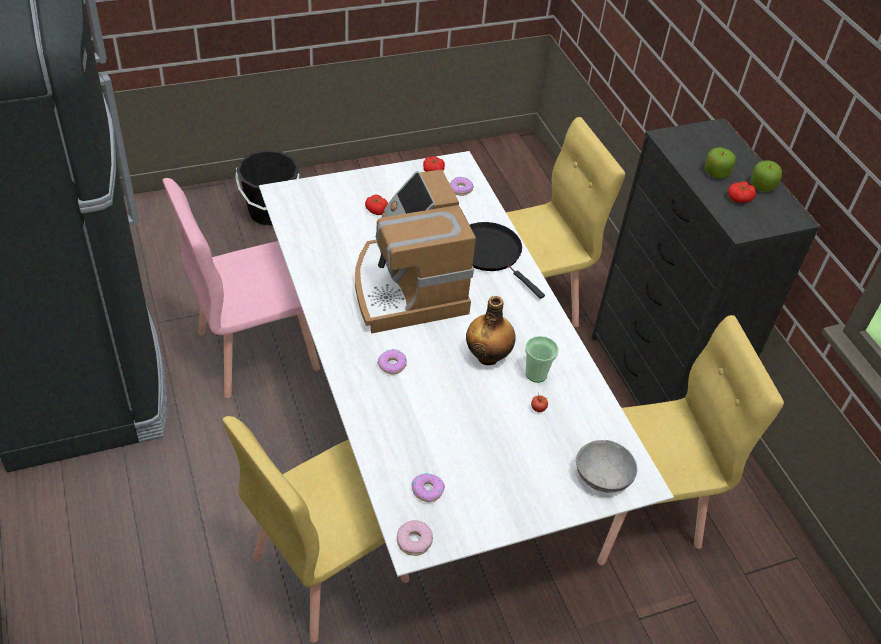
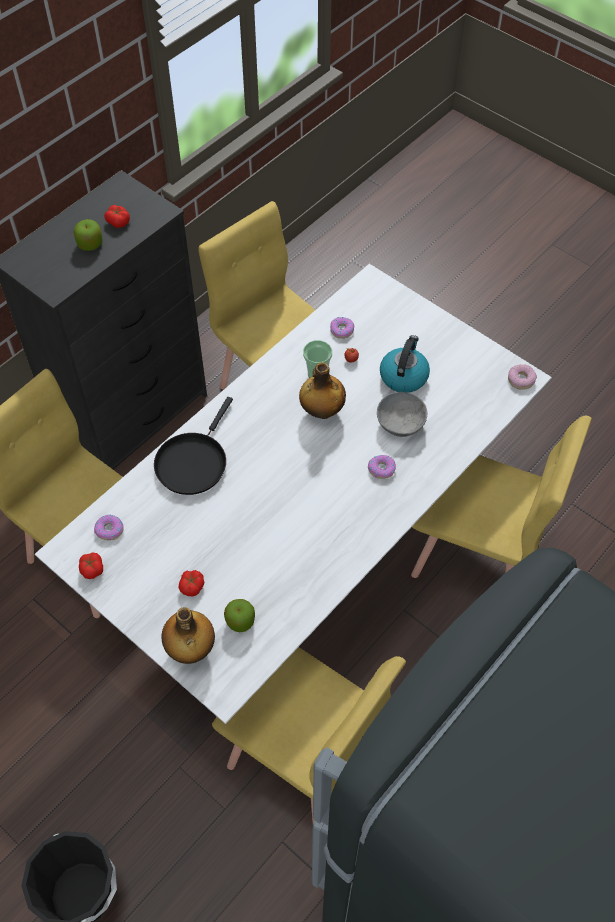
camera: 115 degrees left, 10 degrees up
pink chair [162,178,320,398] -> yellow chair [212,647,406,822]
coffee machine [355,170,476,334] -> none
donut [412,473,445,502] -> donut moved to [330,317,354,339]
grey bowl [576,440,637,493] -> grey bowl moved to [377,392,427,437]
apple [750,160,782,192] -> apple moved to [224,599,255,632]
none -> bottle [161,607,215,664]
none -> kettle [380,335,430,393]

